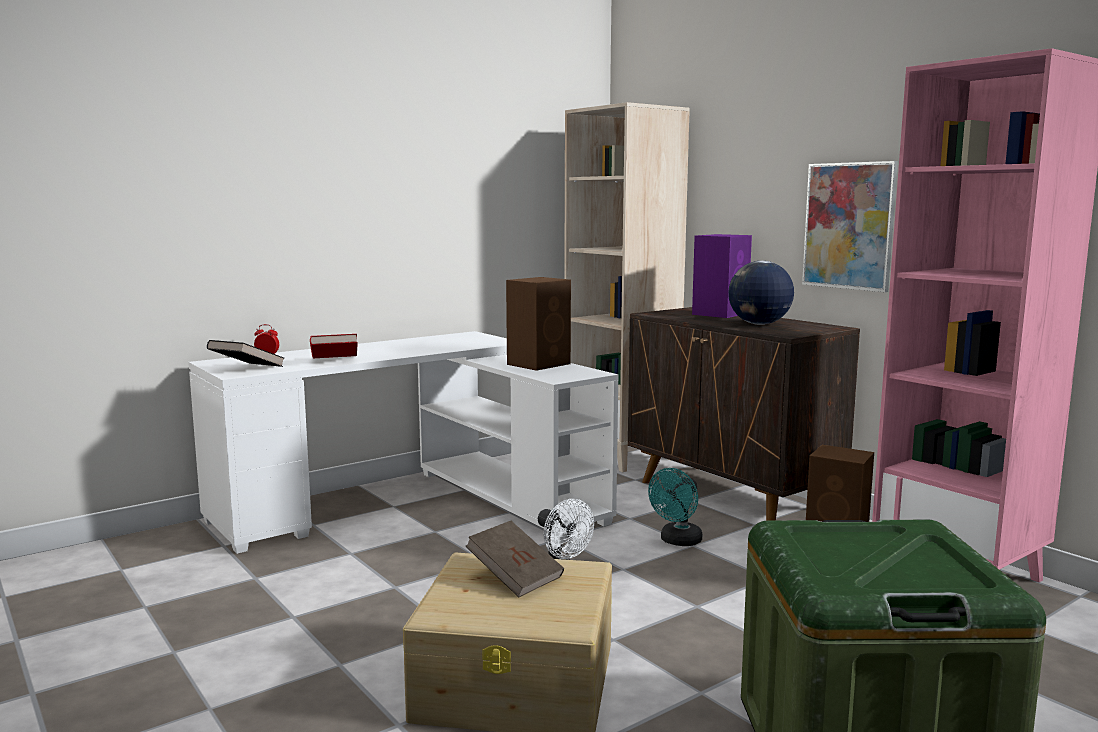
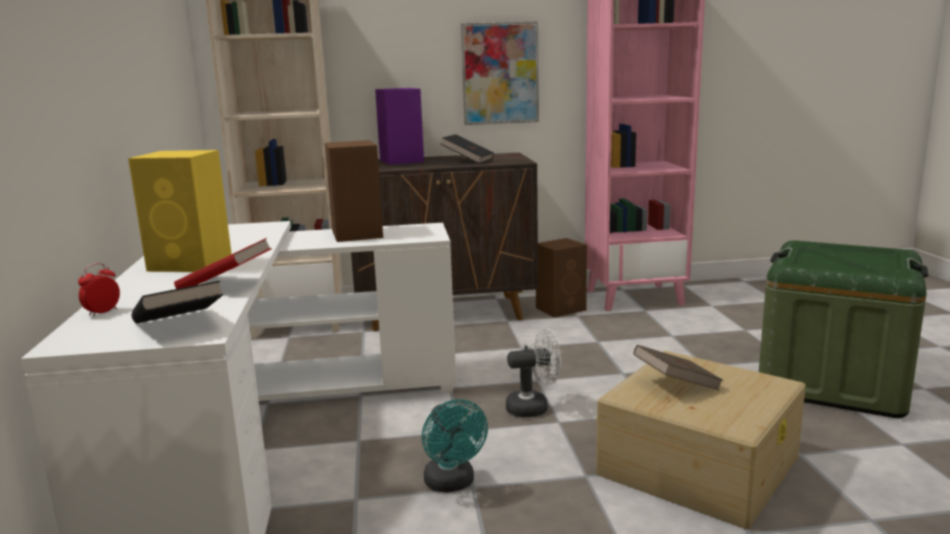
camera: 60 degrees left, 5 degrees up
turquoise fan [648,468,702,546] -> turquoise fan moved to [422,399,488,493]
globe [728,261,794,325] -> black book [440,134,494,164]
none -> yellow speaker [128,150,232,272]

